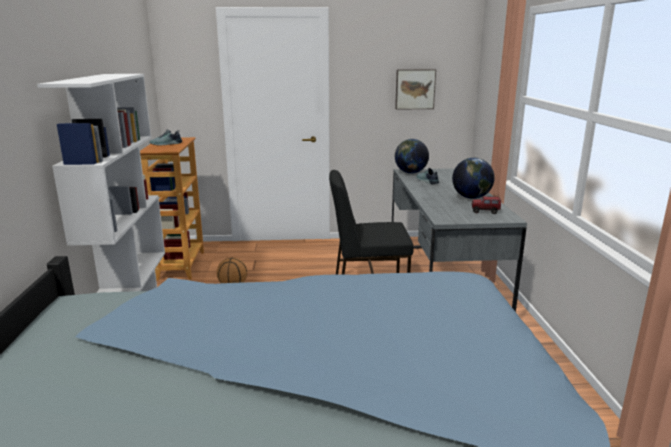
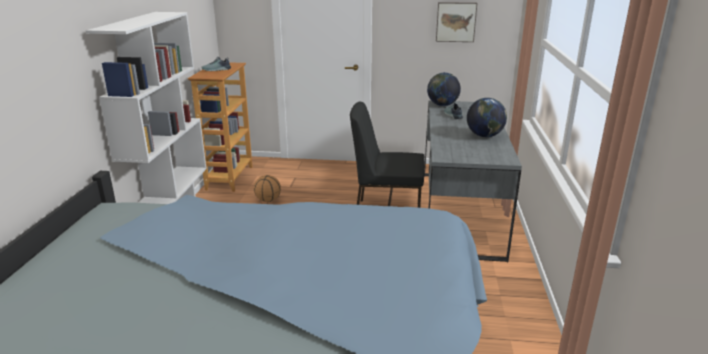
camera: 10 degrees right, 5 degrees up
toy truck [472,196,501,214] -> none

